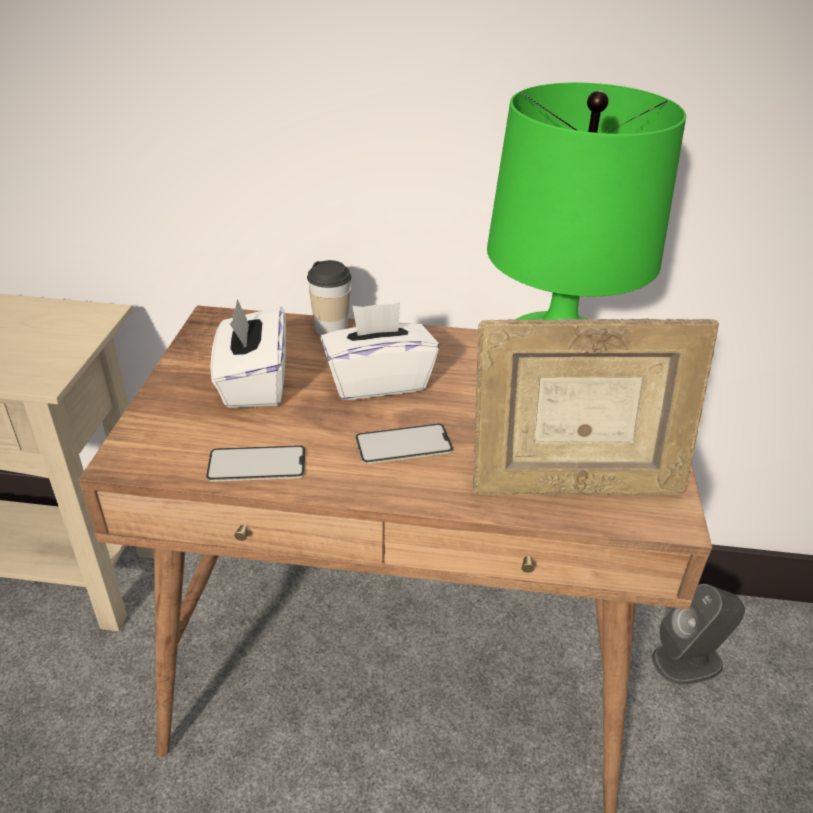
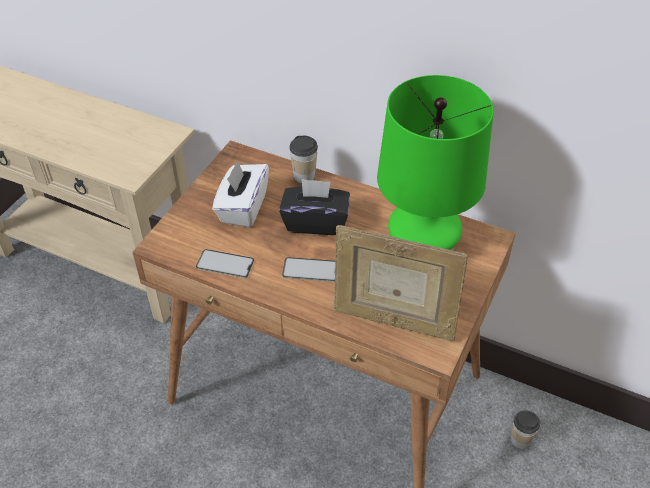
camera: 20 degrees right, 10 degrees up
white tissue box [321,302,439,400] -> black tissue box [279,179,350,235]
grey speaker [652,584,745,685] -> cup [511,410,540,449]

